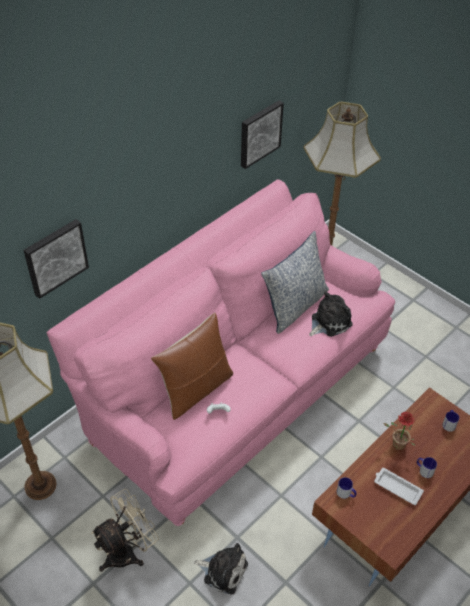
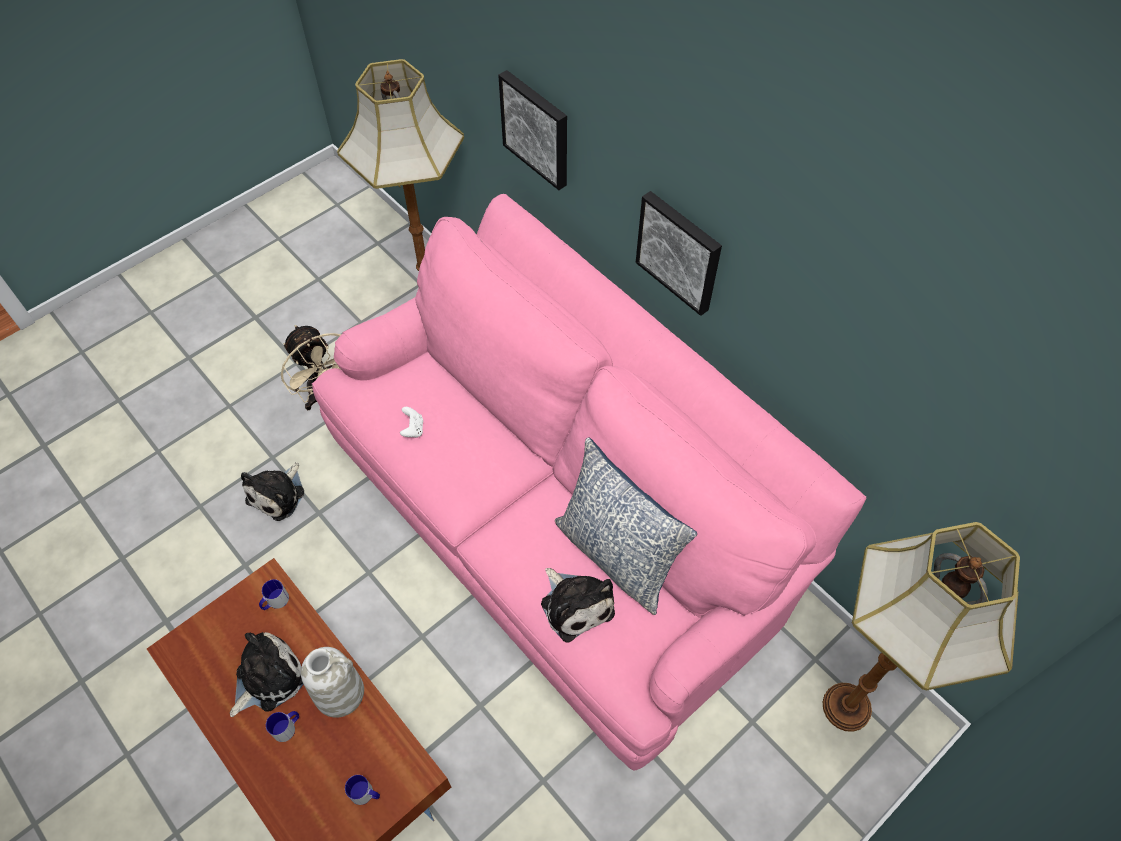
camera: 95 degrees right, 10 degrees up
brown pillow [151,313,233,420] -> none
picture [241,101,284,169] -> picture moved to [636,191,722,316]
white tray [374,468,424,505] -> plush toy [230,632,304,717]
potted plant [384,412,415,450] -> white vase [301,647,364,718]

